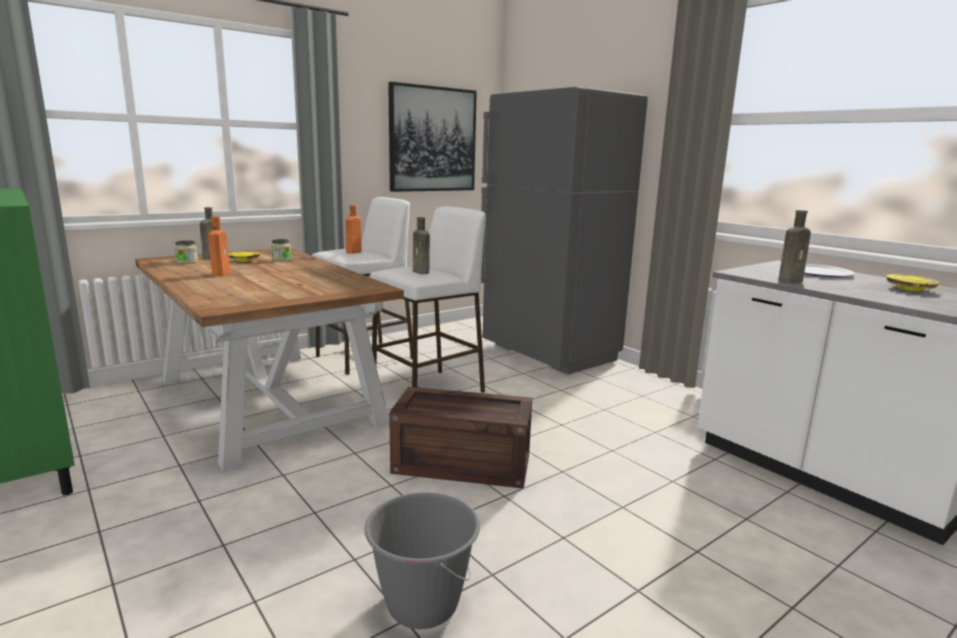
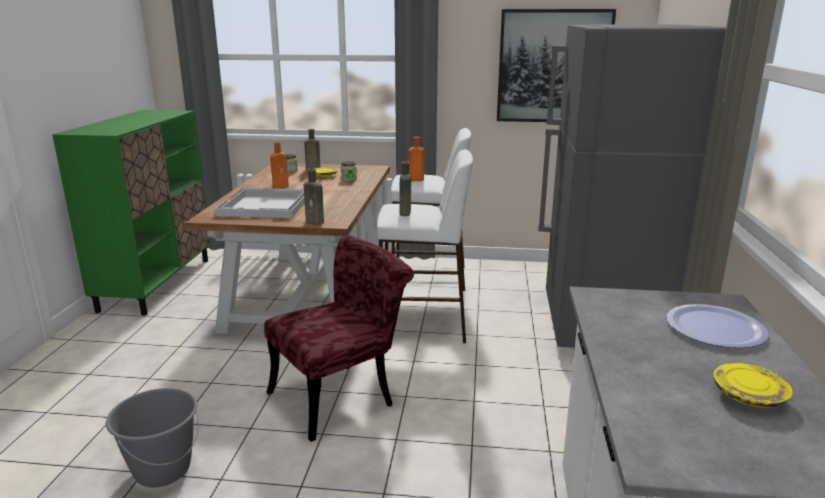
camera: 45 degrees right, 5 degrees up
crate [389,387,532,489] -> red chair [264,235,414,442]
brown bottle [778,210,811,283] -> brown bottle moved to [304,169,324,225]
none -> white tray [215,188,305,218]

